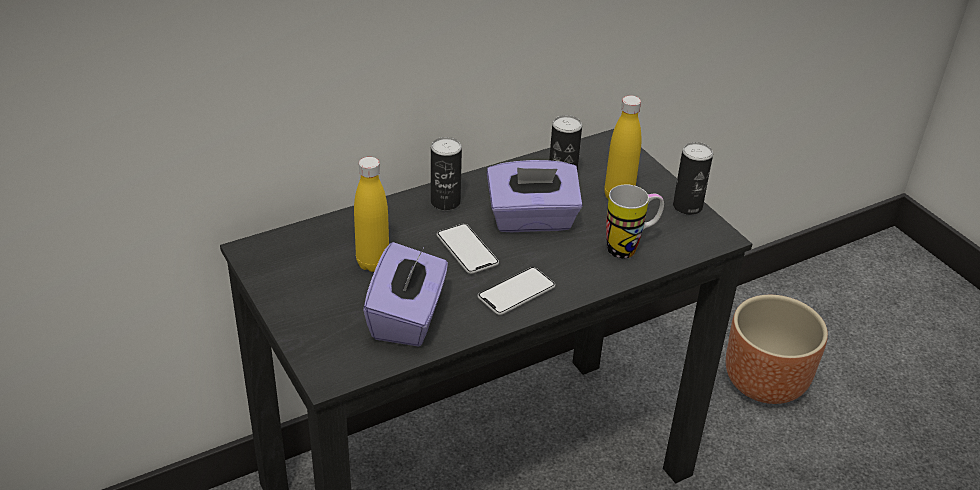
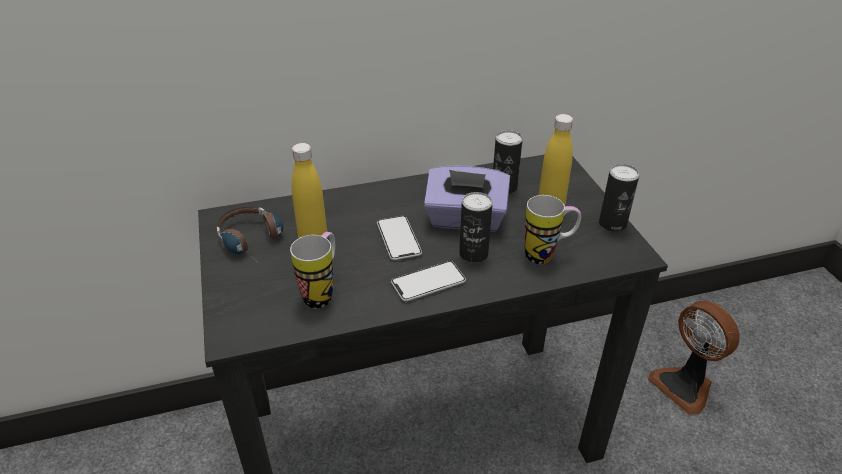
camera: 15 degrees right, 0 degrees up
purple tissue box [363,242,448,347] -> mug [290,232,335,309]
can [431,137,462,210] -> can moved to [459,192,493,263]
brown planter [726,295,828,404] -> fan [648,301,740,415]
none -> headphones [217,207,284,256]

